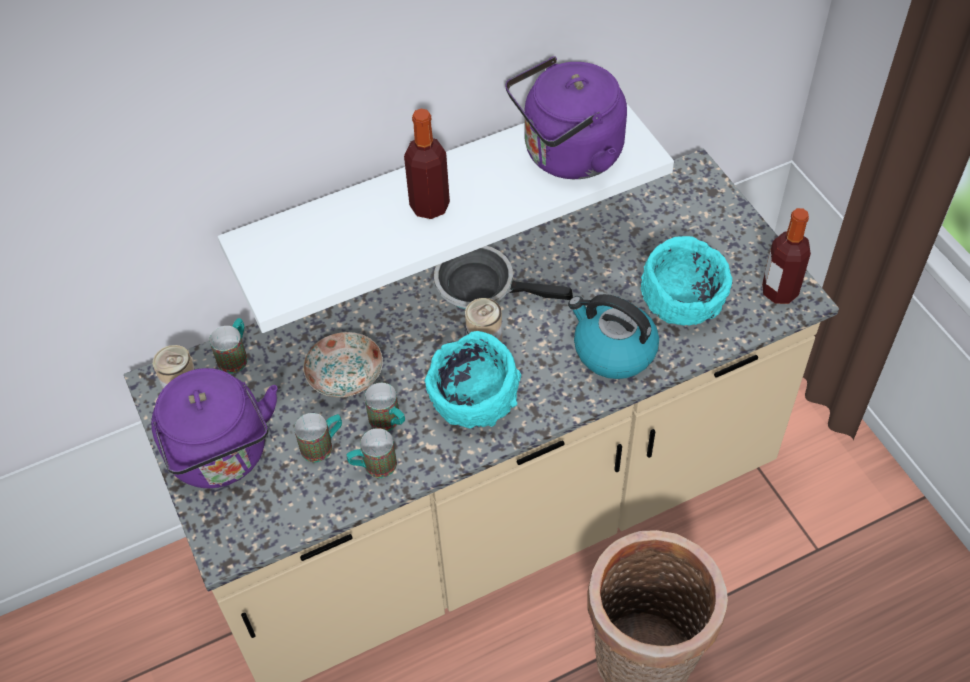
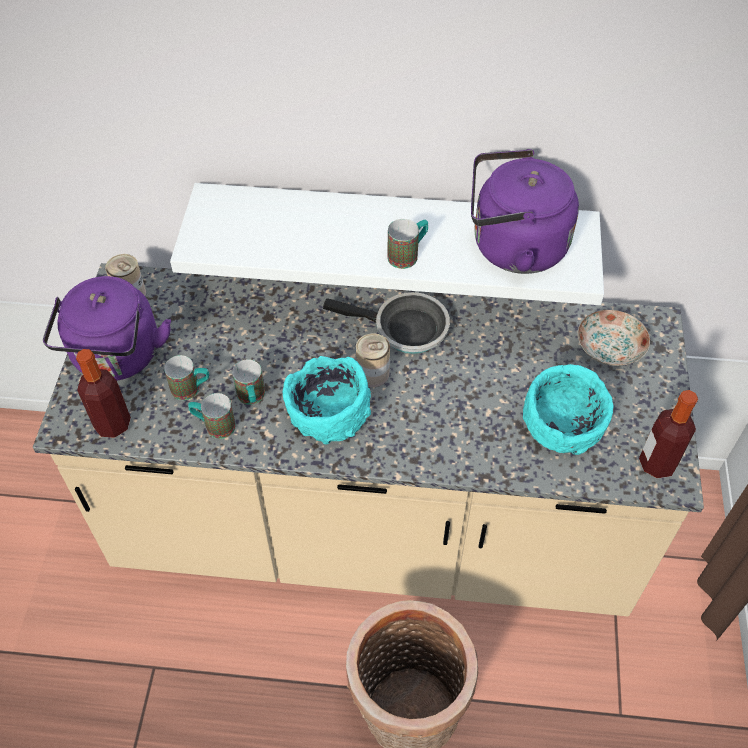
camera: 30 degrees right, 0 degrees up
mug [209,318,248,374] -> mug moved to [387,219,428,269]
plate [304,332,383,398] -> plate moved to [578,310,650,366]
bottle [404,109,450,219] -> bottle moved to [76,349,131,438]
frying pan [434,246,573,310] -> frying pan turned 150 degrees clockwise [323,292,450,354]
kettle [568,294,659,379] -> none

